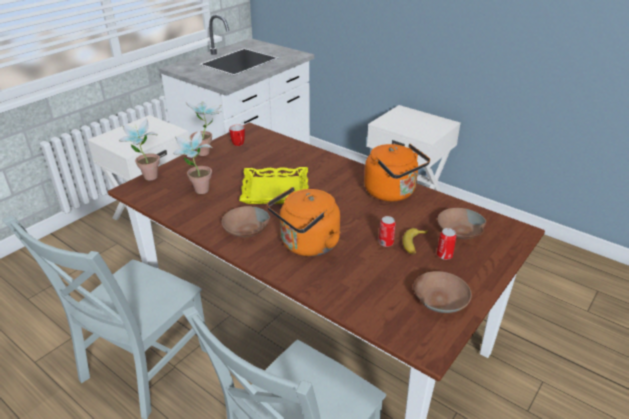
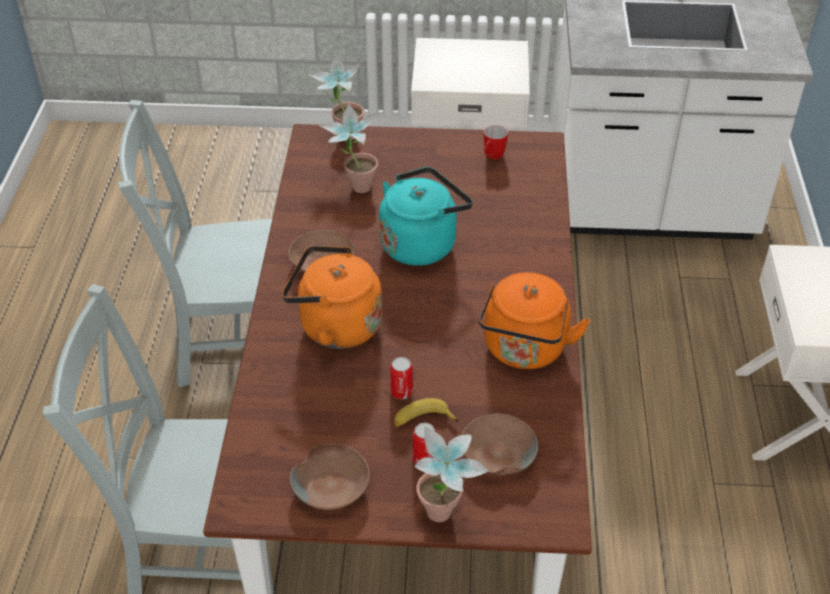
camera: 55 degrees right, 10 degrees up
potted plant [186,102,221,156] -> potted plant moved to [415,426,490,522]
yellow tray [239,167,308,204] -> turquoise kettle [379,167,473,266]

